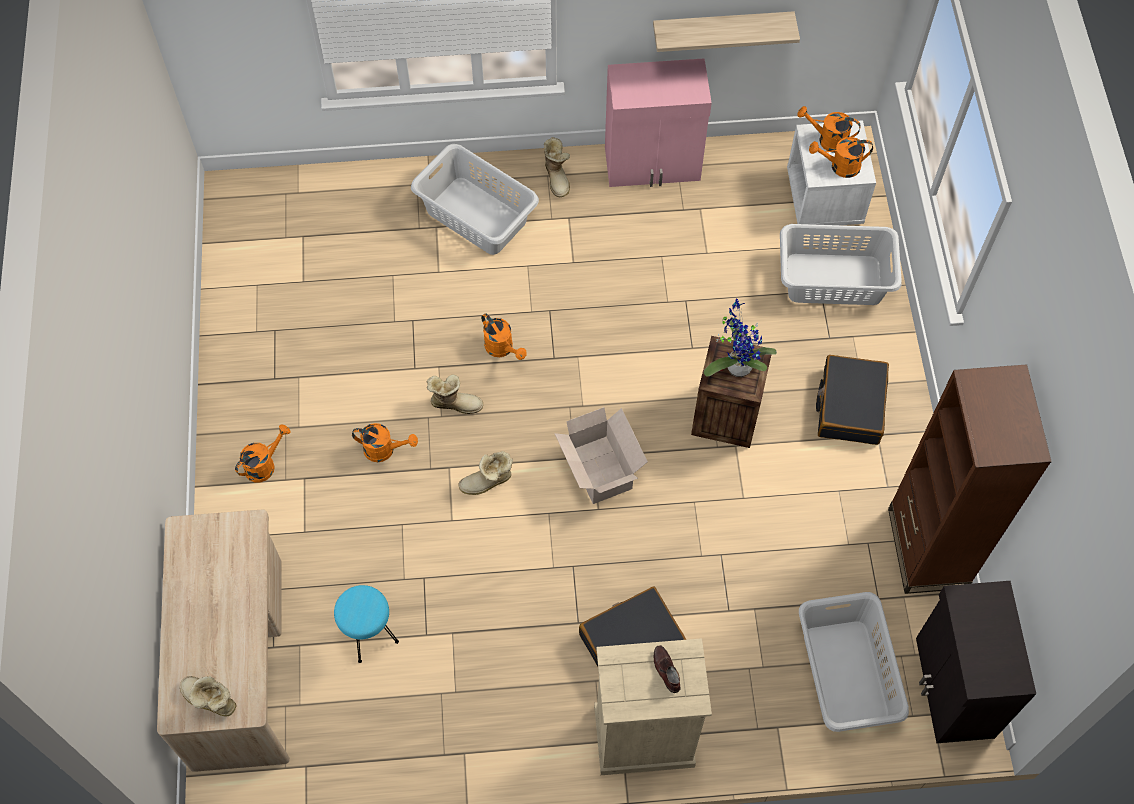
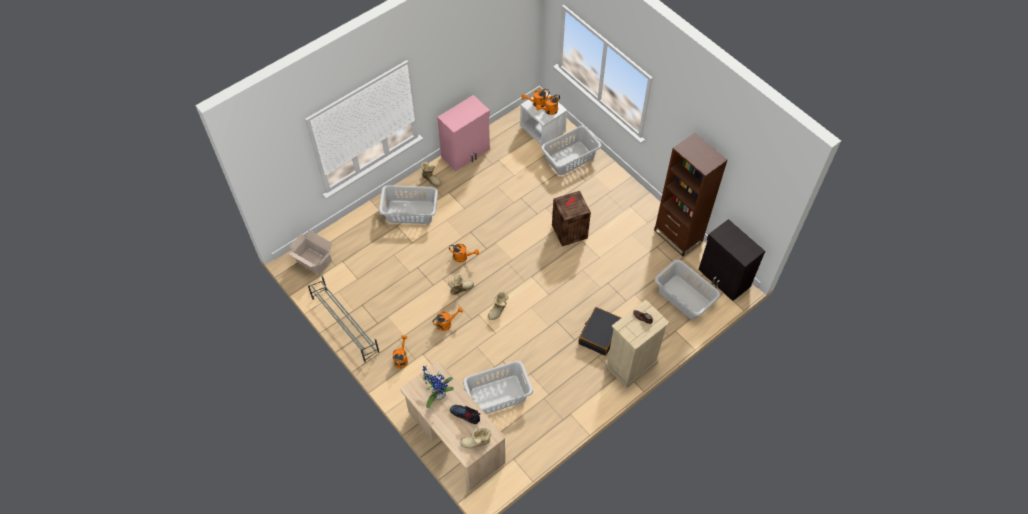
camera: 35 degrees left, 5 degrees down
turquoise stool [334,585,399,663] -> grey laundry basket [463,361,533,414]
cardboard box [554,407,648,504] -> cardboard box moved to [287,230,332,275]
shelf [653,11,800,52] -> none
potted plant [704,299,777,377] -> potted plant moved to [423,366,453,408]
black suitcase [816,355,889,445] -> none
none -> grey shoe rack [308,275,380,363]
none -> boot [450,405,480,424]

